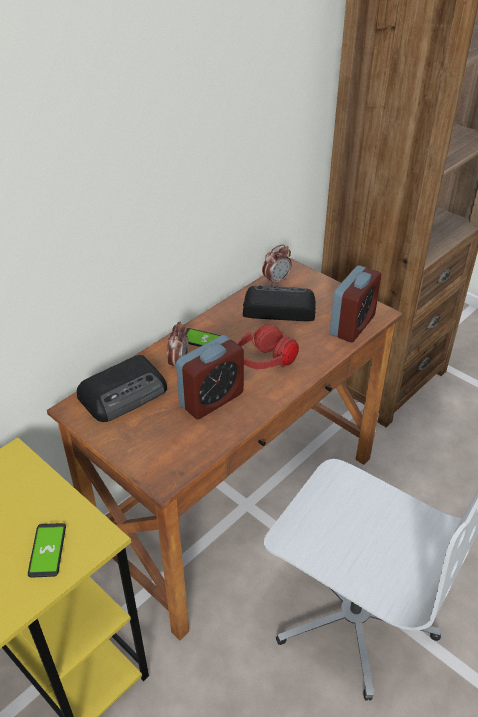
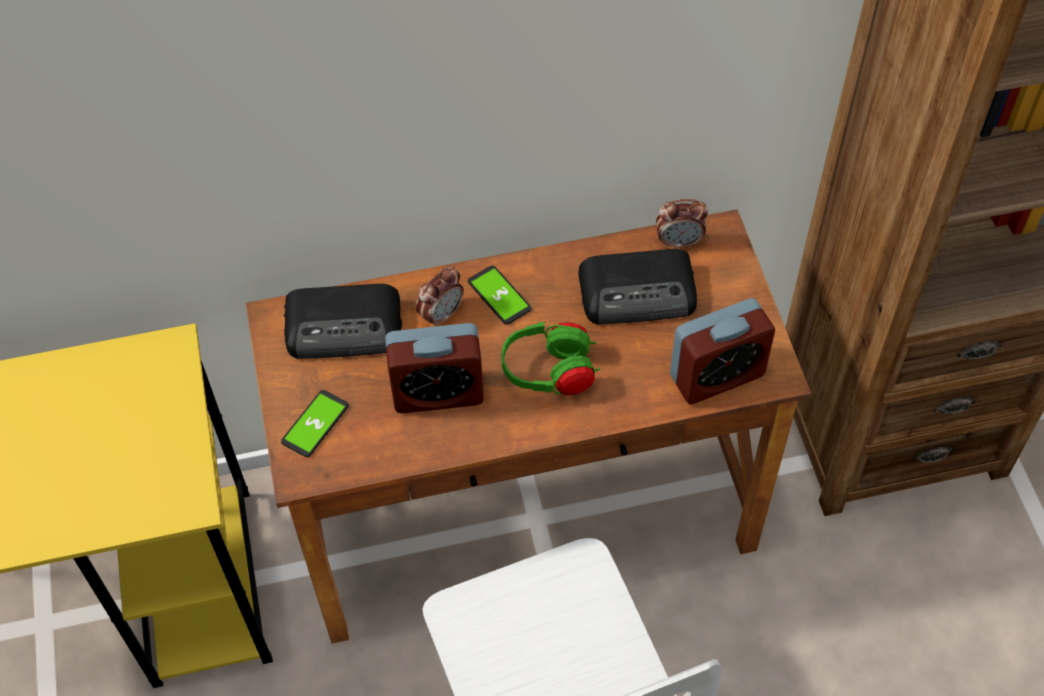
camera: 35 degrees right, 15 degrees up
phone [28,523,66,578] -> phone moved to [281,390,349,457]
red headphones [237,324,299,369] -> green headphones [501,322,600,395]
radio [243,285,316,321] -> radio turned 135 degrees clockwise [578,249,697,325]

